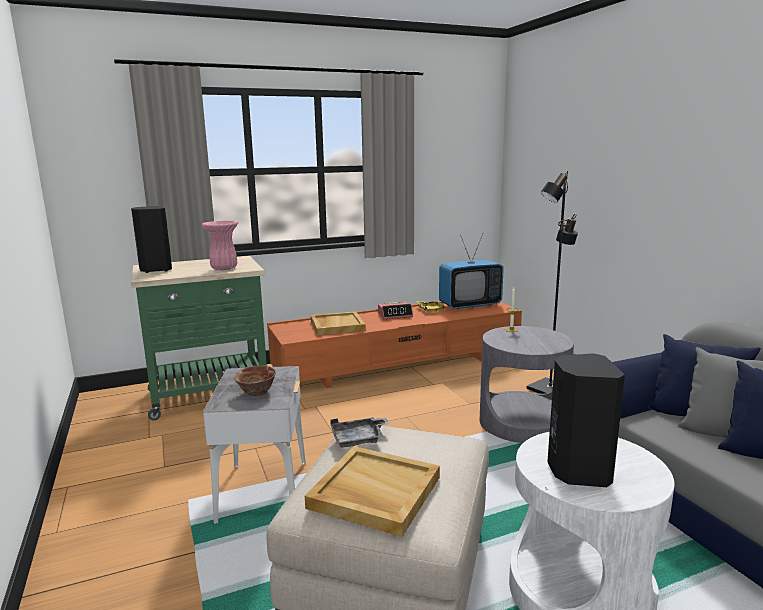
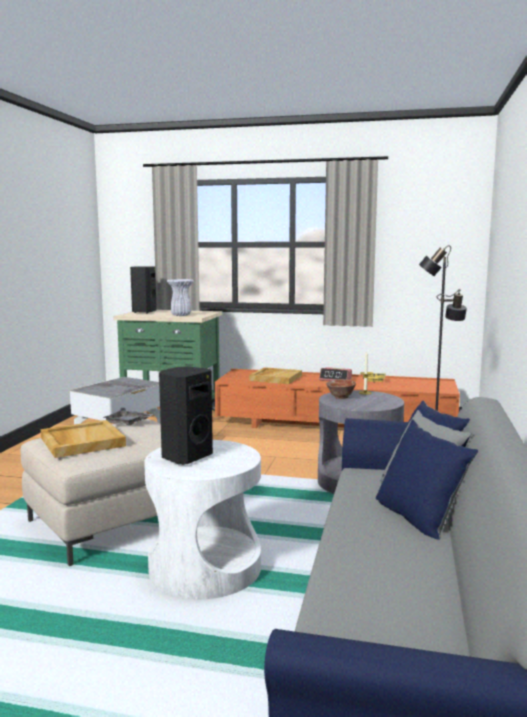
camera: 35 degrees right, 5 degrees down
pink vase [202,221,238,270] -> white vase [167,279,194,316]
bowl [234,365,276,396] -> bowl moved to [326,379,356,399]
television [439,234,504,309] -> none

